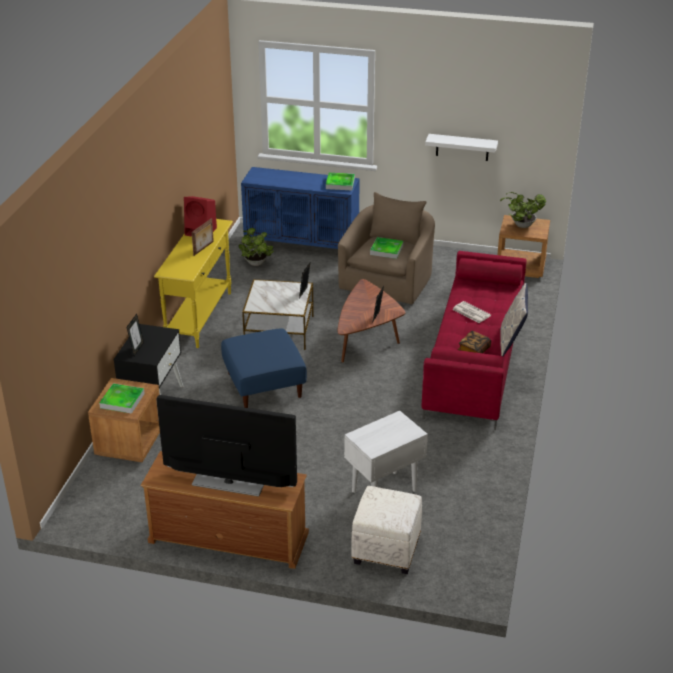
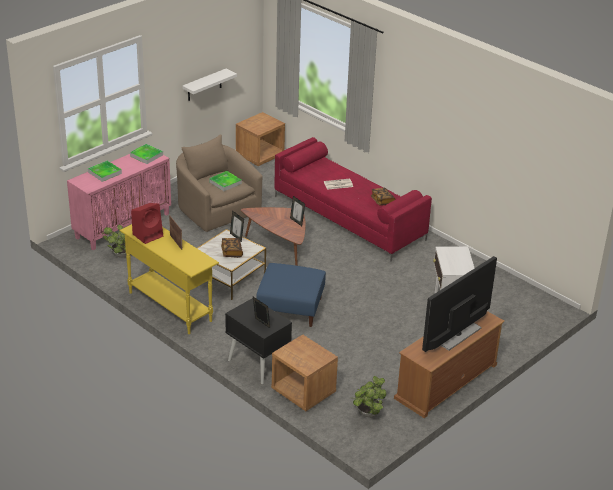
camera: 60 degrees left, 0 degrees up
tray [99,383,145,414] -> tray moved to [88,161,122,182]
blue cabinet [241,167,360,249] -> pink cabinet [67,154,171,250]
white ottoman [351,486,422,574] -> none
potted plant [500,192,546,228] -> potted plant moved to [353,376,387,417]
pillow [500,283,528,356] -> none
none -> book [221,238,243,258]

